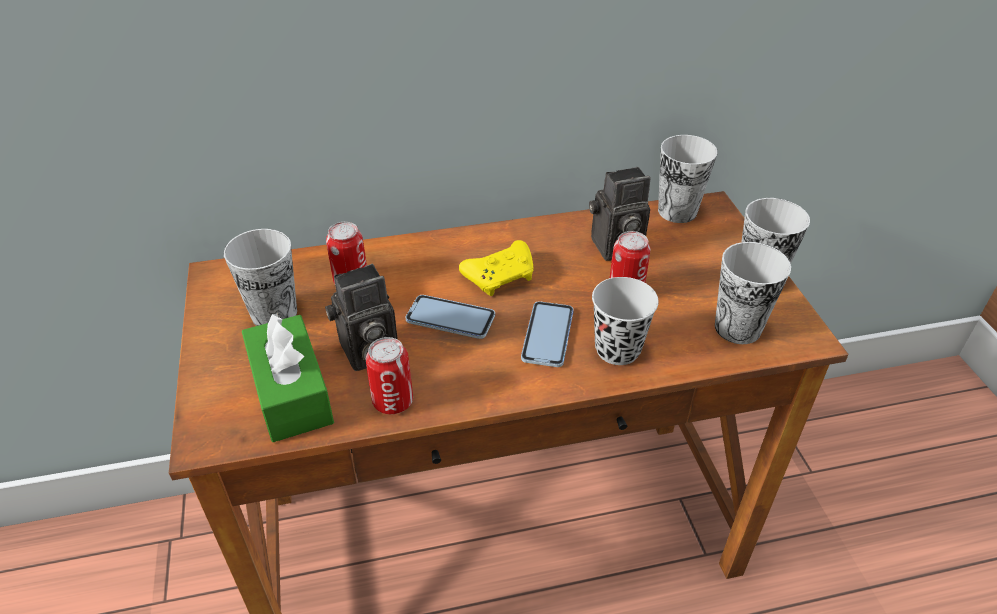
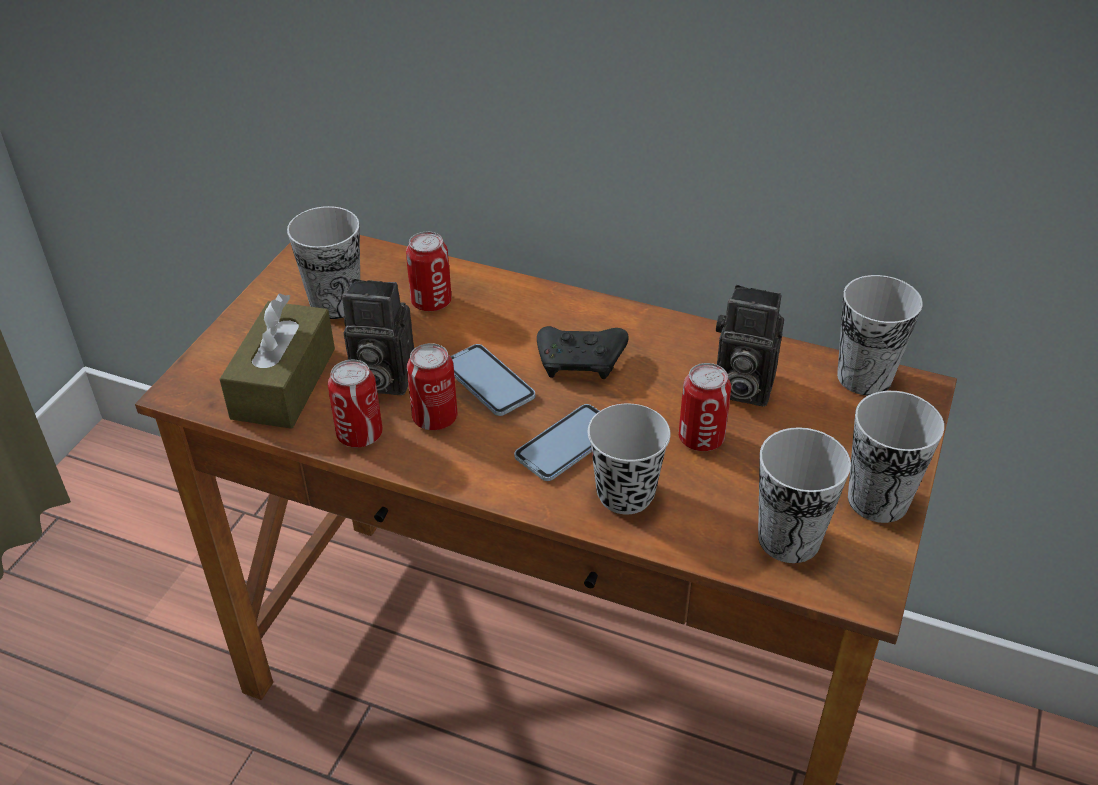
camera: 35 degrees right, 0 degrees up
green tissue box [242,312,334,442] -> brown tissue box [219,293,335,429]
yellow game controller [459,240,534,296] -> black game controller [537,326,629,379]
none -> can [407,343,458,430]

